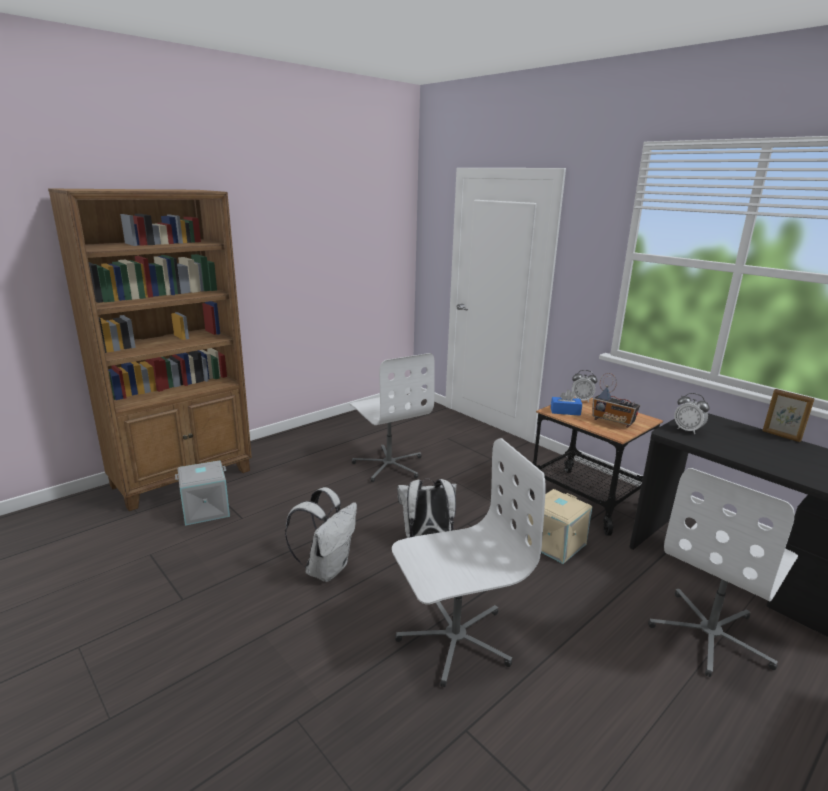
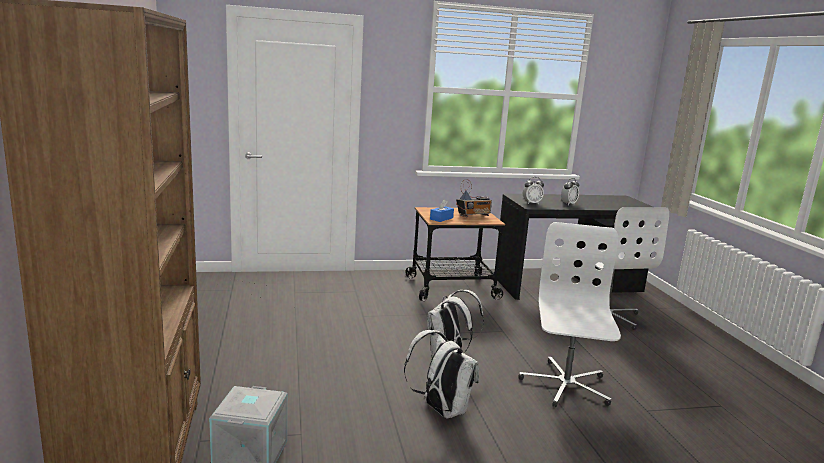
camera: 60 degrees left, 5 degrees down
white office chair [350,353,435,483] -> none
beige storage box [527,489,592,564] -> none
alarm clock [572,370,597,402] -> alarm clock moved to [561,178,579,206]
picture frame [763,389,814,442] -> none

